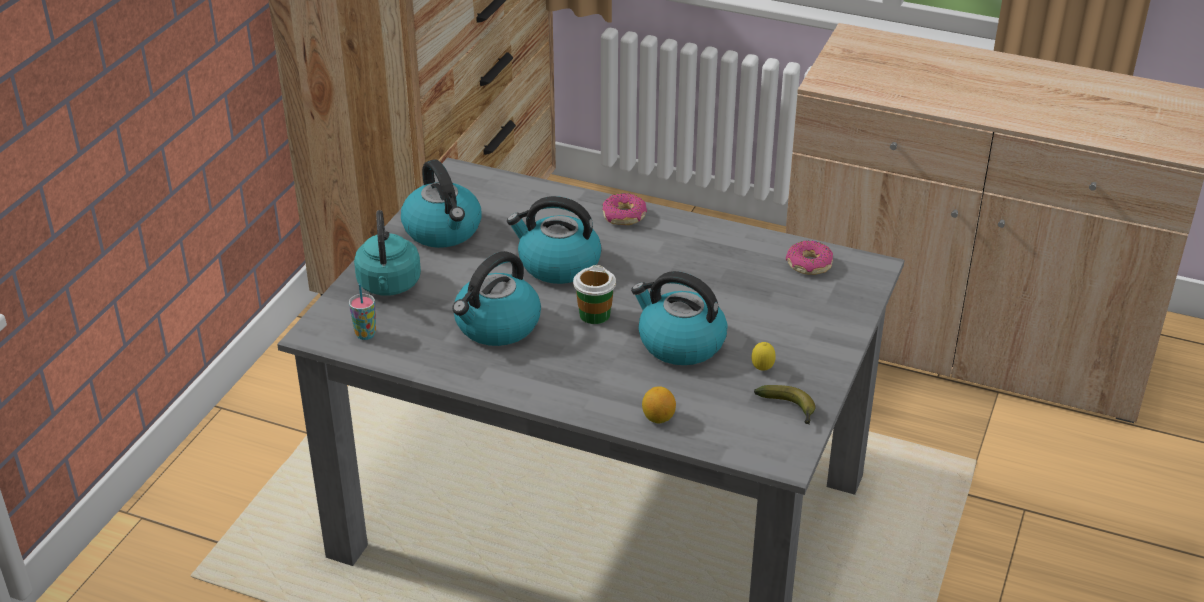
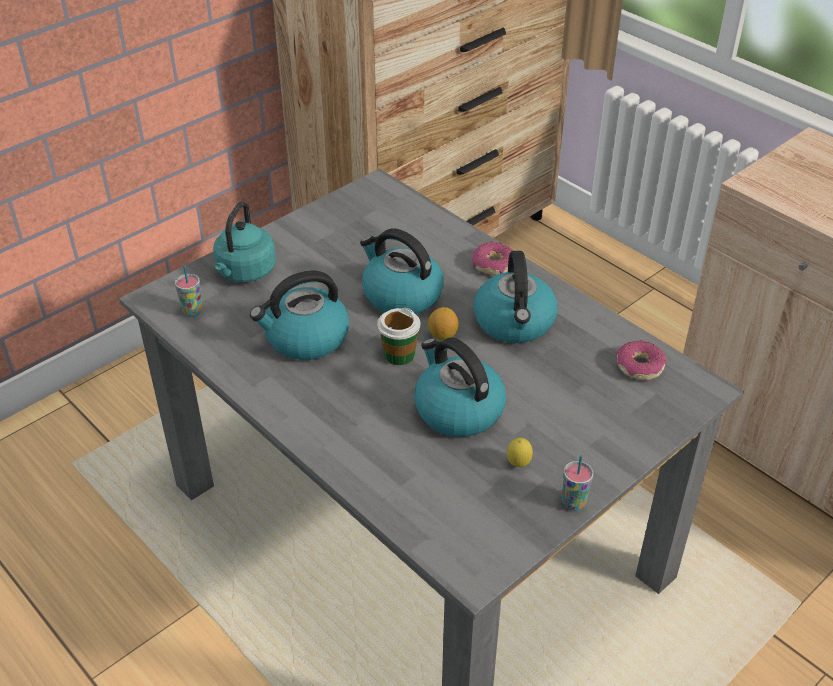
camera: 25 degrees right, 5 degrees up
kettle [401,159,481,248] -> kettle moved to [474,251,558,343]
lemon [642,386,676,423] -> lemon moved to [428,307,459,340]
banana [754,385,816,425] -> none
none -> cup [562,455,593,511]

